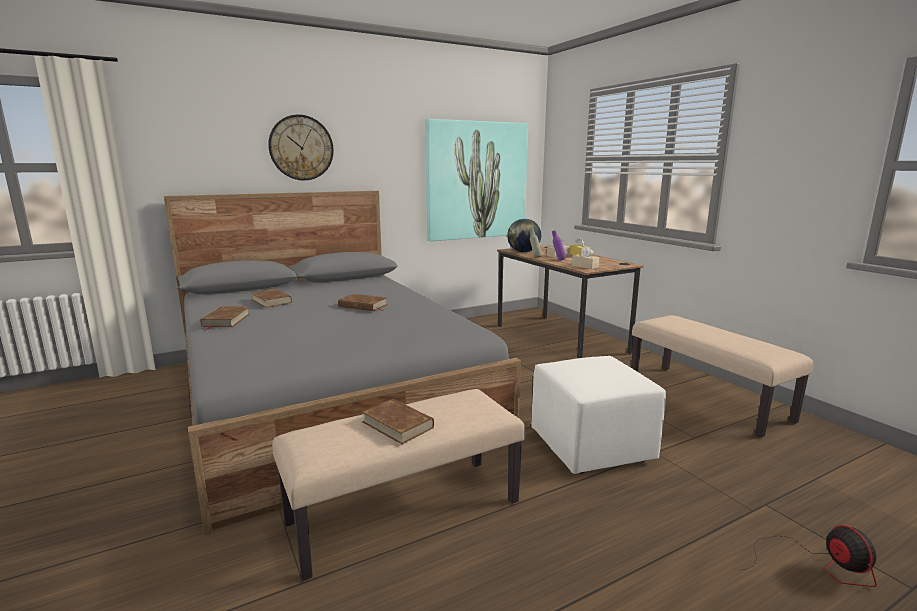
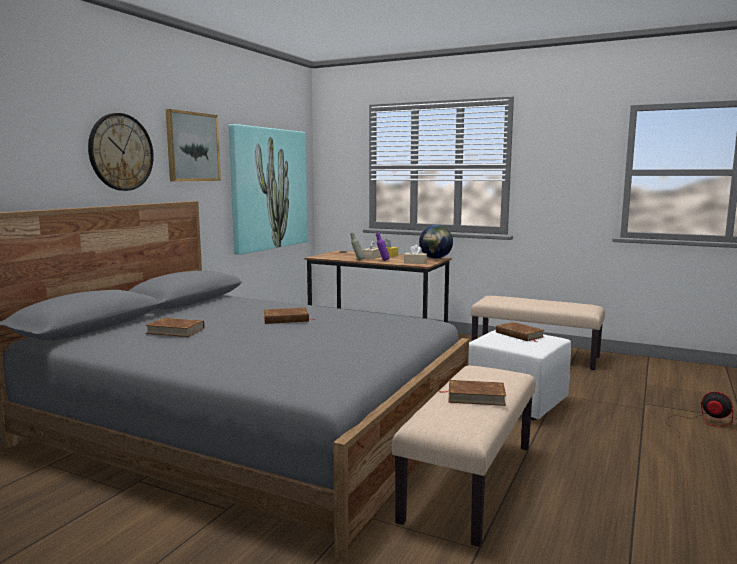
camera: 35 degrees left, 5 degrees down
brown book [200,306,249,330] -> brown book moved to [496,322,544,342]
globe [507,219,541,253] -> globe moved to [419,225,453,259]
none -> picture [166,109,221,182]

